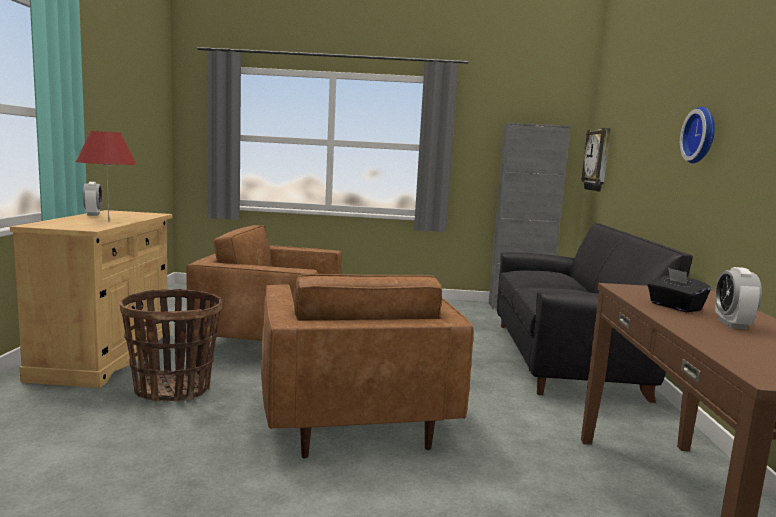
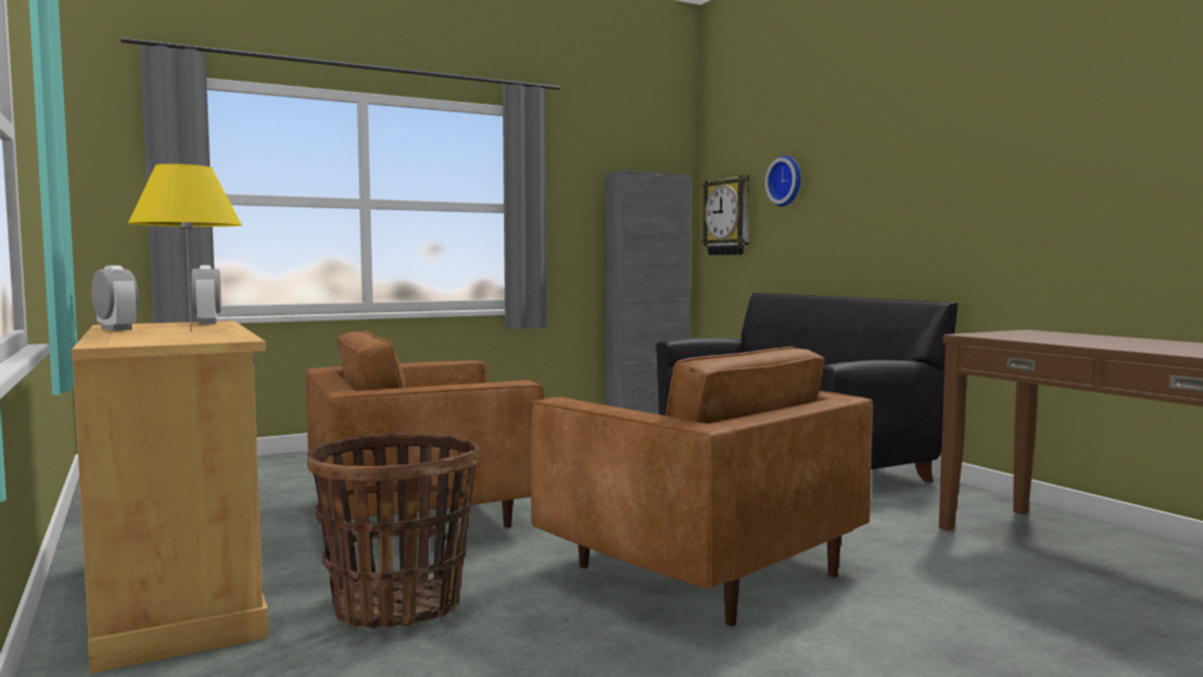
camera: 30 degrees left, 5 degrees down
red table lamp [76,131,136,220] -> yellow table lamp [128,164,242,332]
black tissue box [648,268,711,312] -> none
wall clock [680,106,715,163] -> wall clock moved to [765,155,801,206]
alarm clock [715,267,762,330] -> alarm clock moved to [192,265,221,324]

